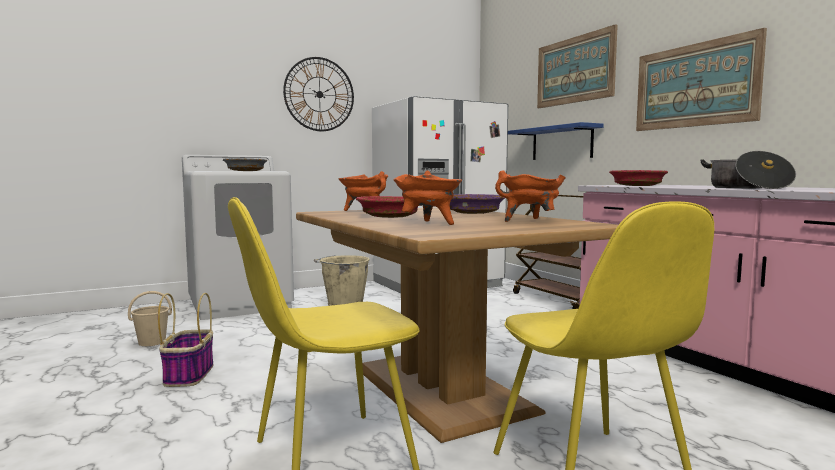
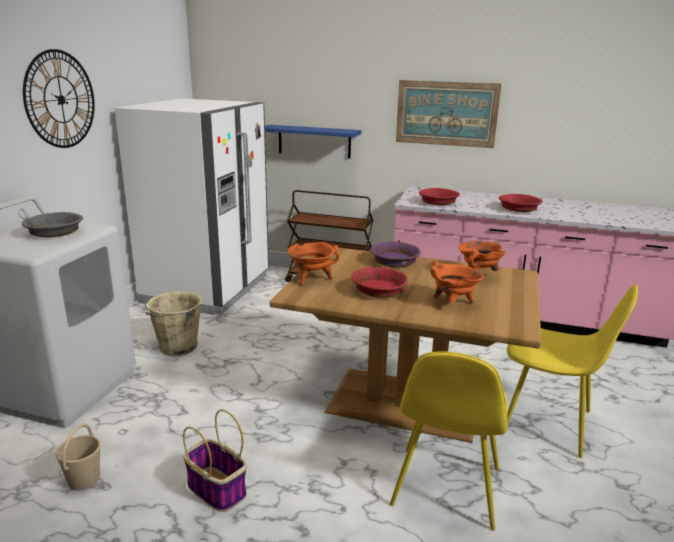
camera: 45 degrees left, 15 degrees up
picture [537,24,618,108] -> none
cooking pot [700,151,796,189] -> red bowl [499,194,542,212]

